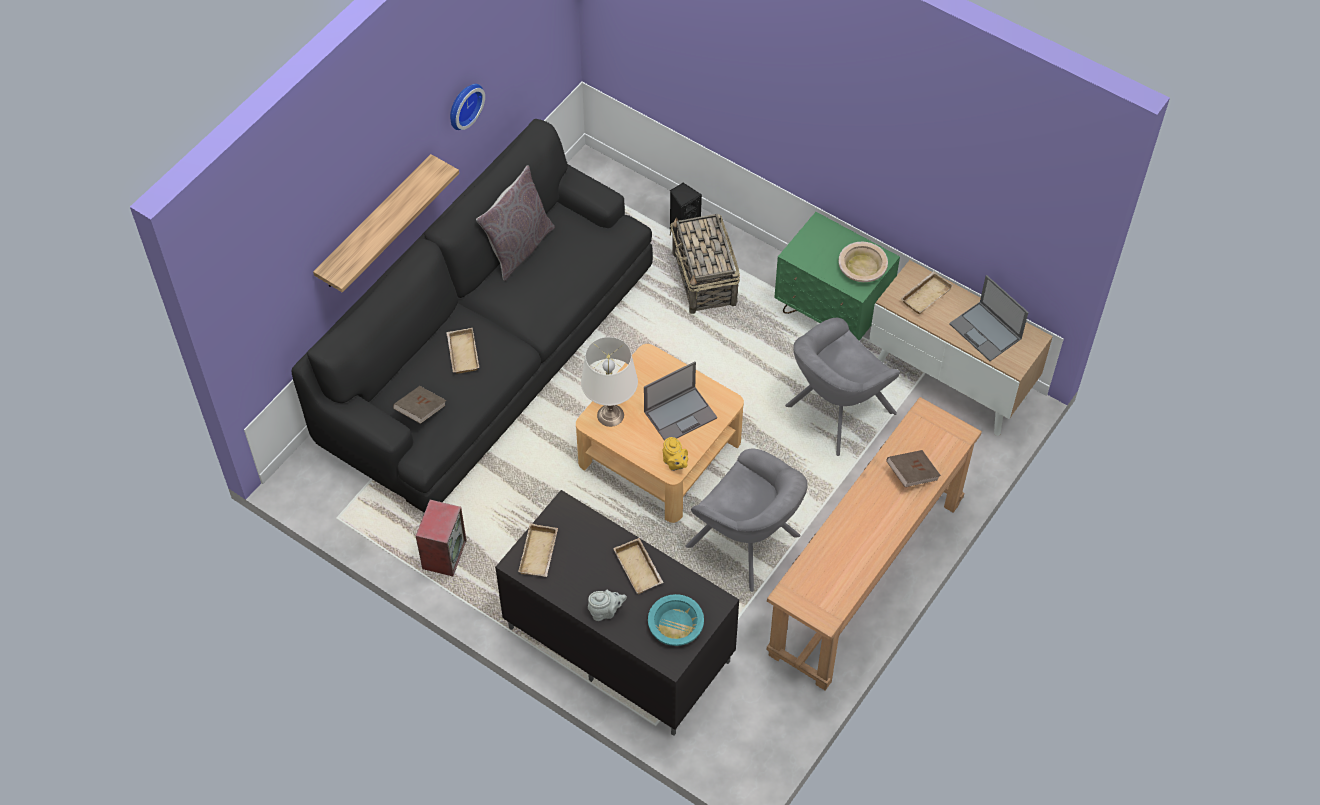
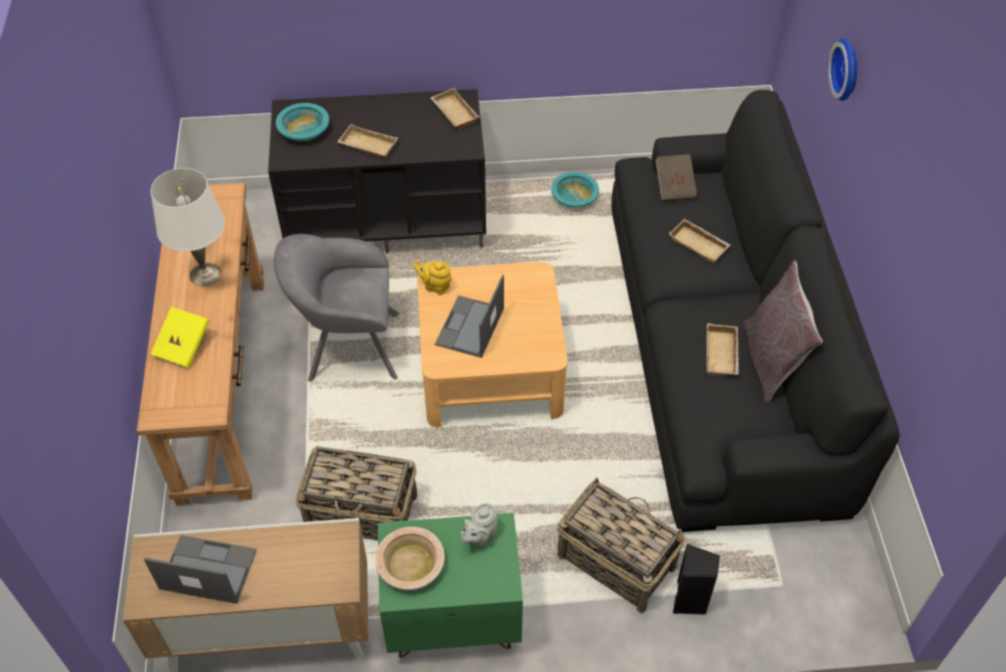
camera: 140 degrees right, 5 degrees down
shelf [313,154,459,293] -> none
speaker [416,500,467,576] -> turquoise bowl [551,172,599,207]
wall clock [450,84,485,130] -> wall clock moved to [828,39,857,101]
white table lamp [581,337,638,427] -> white table lamp moved to [151,168,225,287]
grey teapot [588,590,627,621] -> grey teapot moved to [461,503,498,548]
grey armchair [785,318,900,456] -> basket [295,446,417,541]
brown book [886,450,941,487] -> yellow book [151,307,210,368]
beige tray [900,271,954,314] -> beige tray moved to [706,323,739,375]

